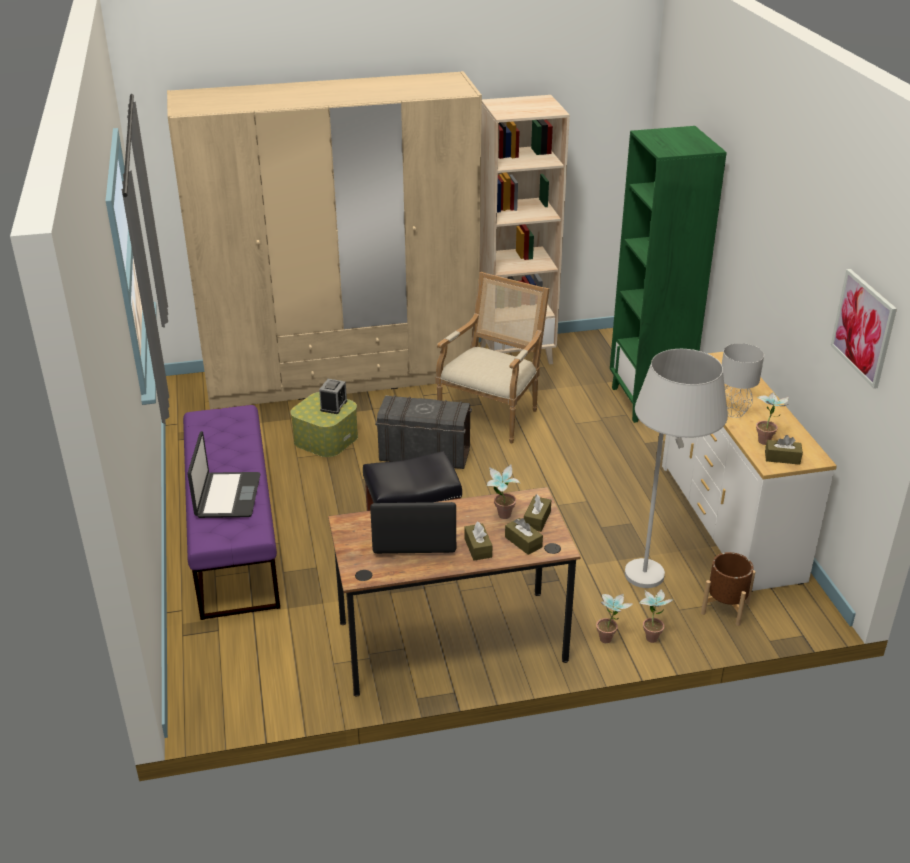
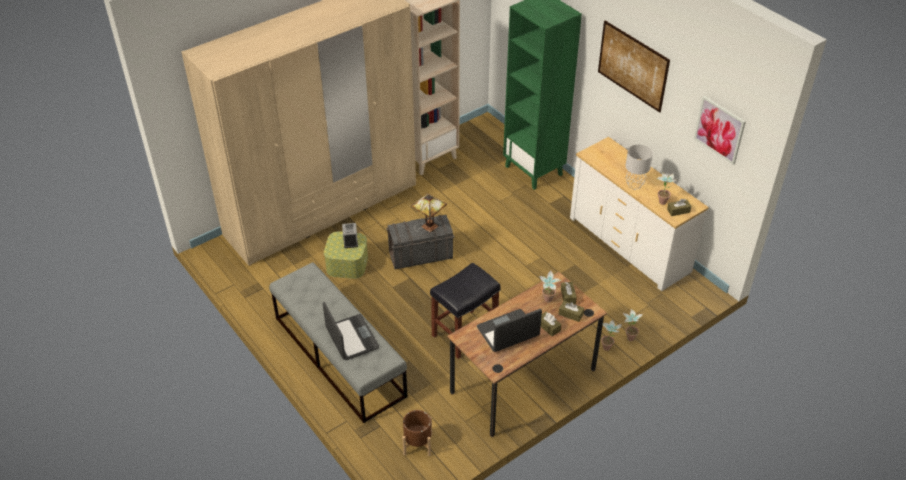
camera: 25 degrees left, 10 degrees up
purple bench [183,405,280,620] -> grey bench [269,263,407,423]
armchair [436,272,549,444] -> none
white floor lamp [625,349,728,588] -> none
brown planter [701,552,755,626] -> brown planter moved to [402,410,432,456]
none -> table lamp [411,193,447,232]
none -> picture [598,21,670,112]

